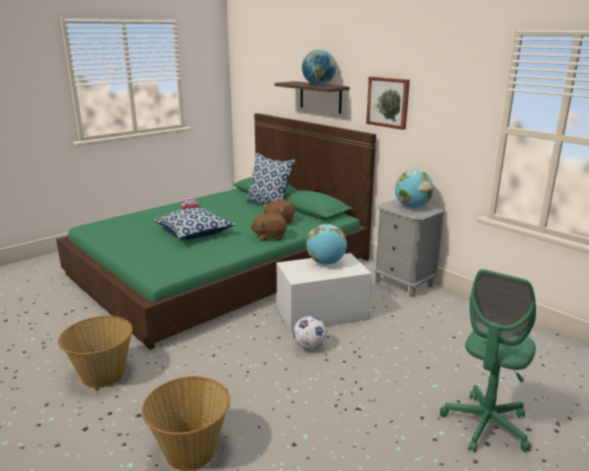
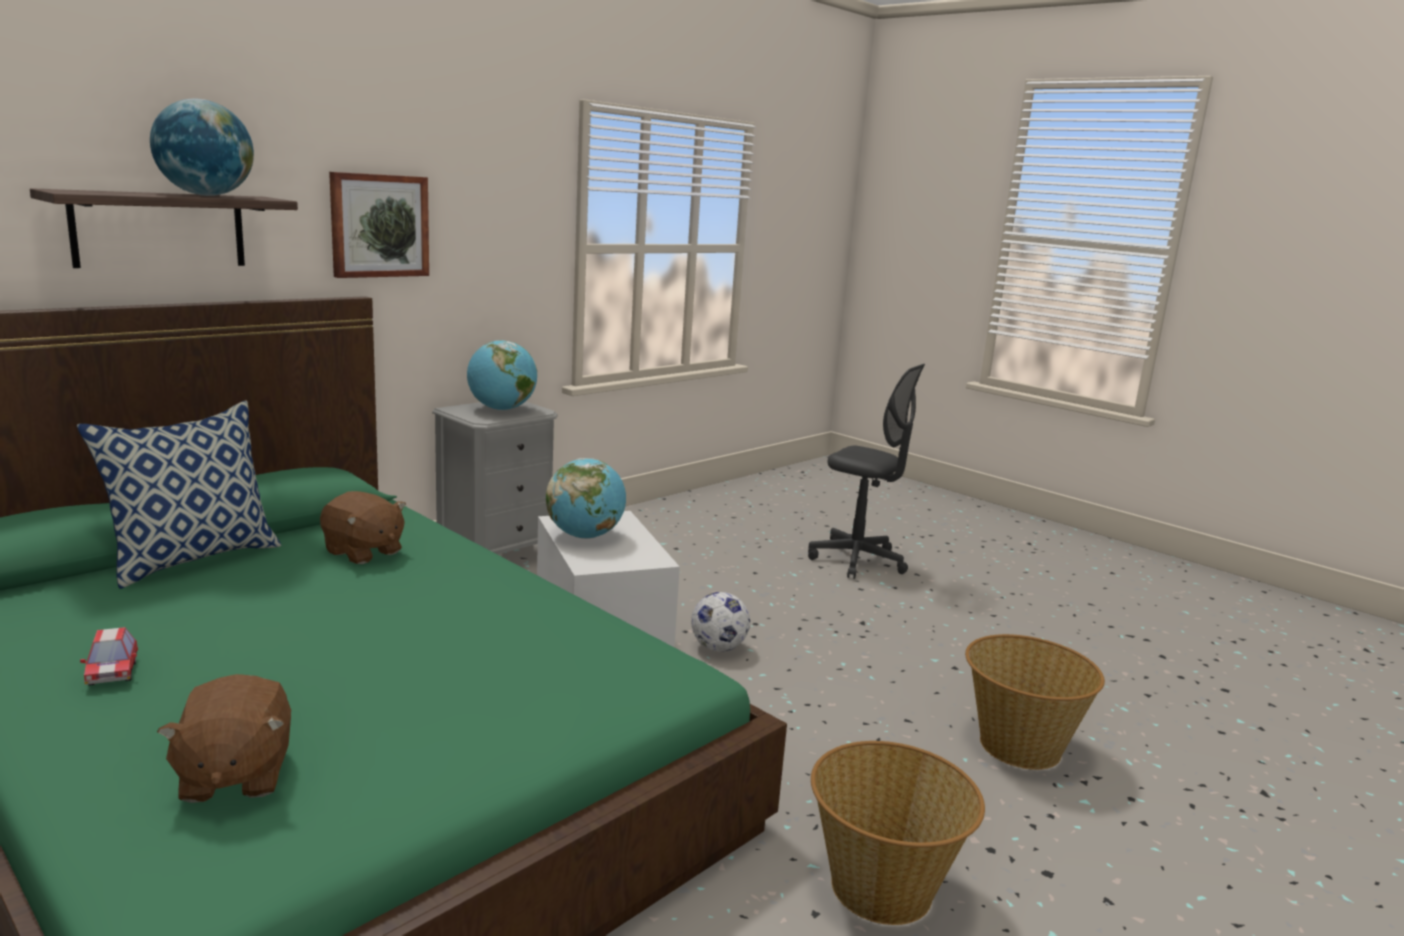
camera: 95 degrees left, 5 degrees down
pillow [153,207,236,239] -> none
brown plush toy [250,213,287,241] -> brown plush toy moved to [157,674,291,803]
green office chair [440,269,536,453] -> grey office chair [808,364,925,579]

